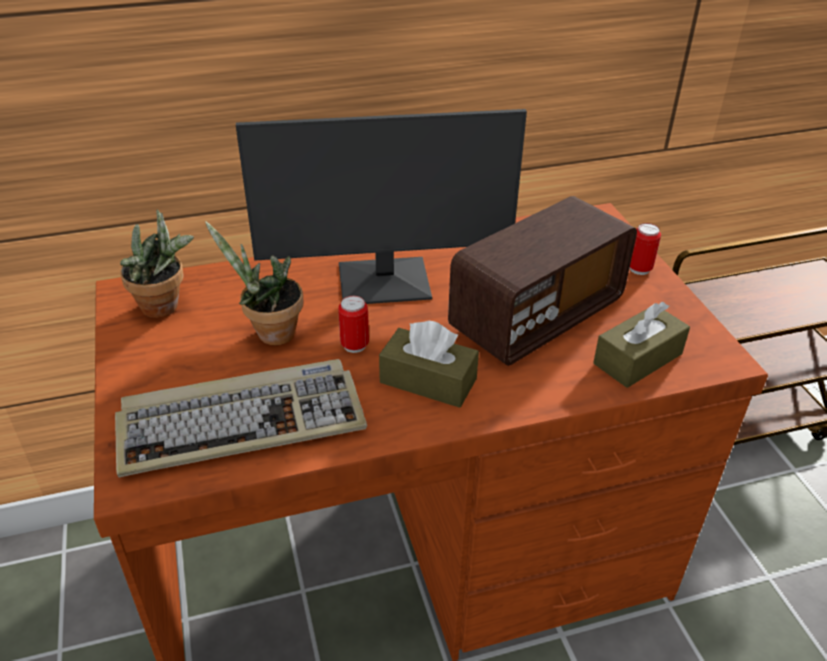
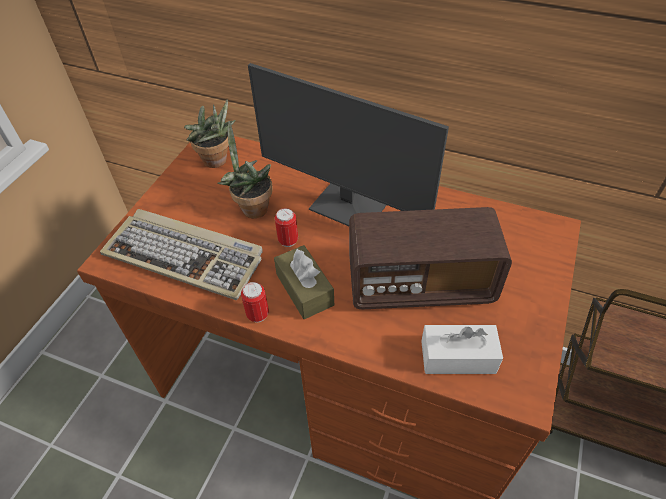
camera: 40 degrees right, 10 degrees up
brown tissue box [593,302,690,388] -> white tissue box [421,325,503,374]
can [630,223,661,275] -> can moved to [241,282,269,322]

